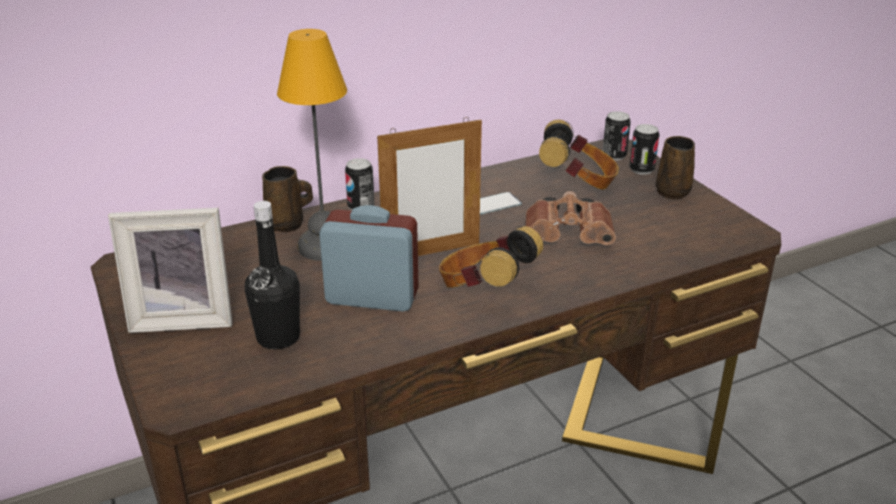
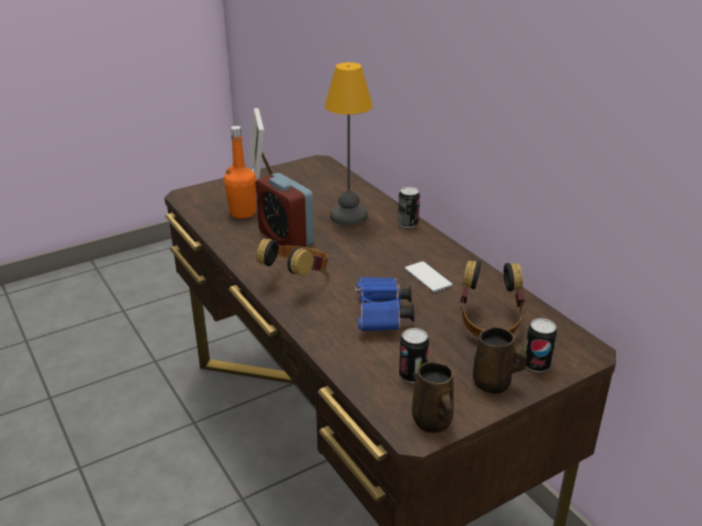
camera: 85 degrees right, 0 degrees up
black bottle [245,201,300,349] -> orange bottle [224,126,256,219]
brown mug [262,166,313,232] -> brown mug moved to [412,361,454,433]
alarm clock [319,205,419,312] -> alarm clock turned 135 degrees clockwise [255,173,314,247]
picture frame [377,117,482,256] -> none
brown binoculars [525,191,616,245] -> blue binoculars [355,277,414,331]
can [603,111,631,161] -> can moved to [399,328,429,383]

